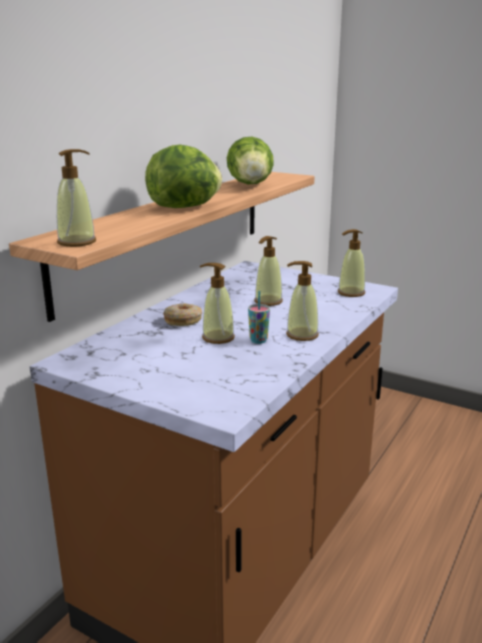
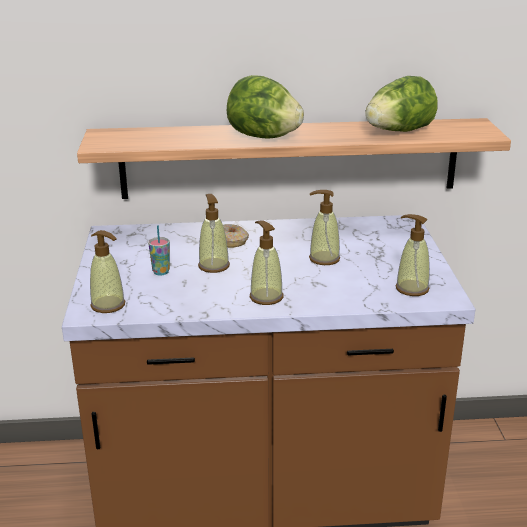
camera: 55 degrees right, 5 degrees up
soap dispenser [57,149,96,247] -> soap dispenser moved to [90,230,125,313]
cup [248,291,270,344] -> cup moved to [148,225,170,276]

